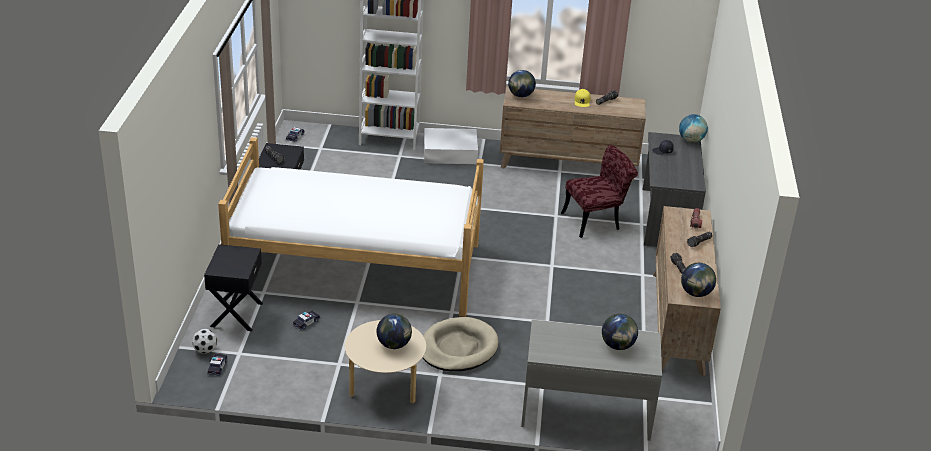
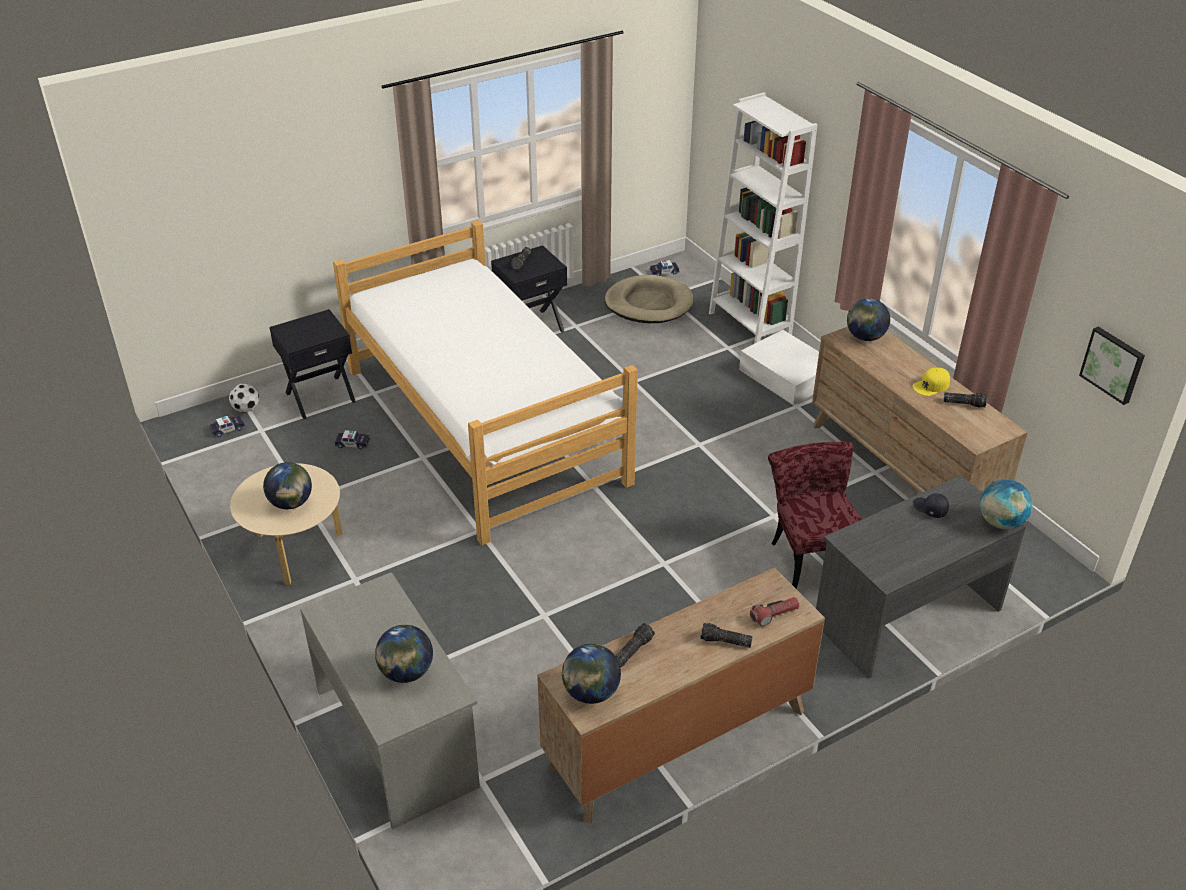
camera: 55 degrees right, 5 degrees up
beige dog bed [423,317,499,371] -> beige dog bed moved to [605,275,693,323]
red chair [561,145,638,238] -> red chair turned 135 degrees counterclockwise [768,442,862,589]
none -> picture [1079,327,1145,405]

